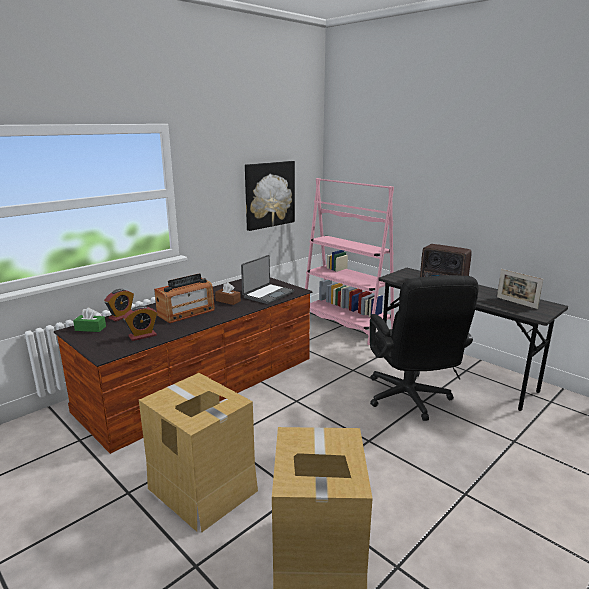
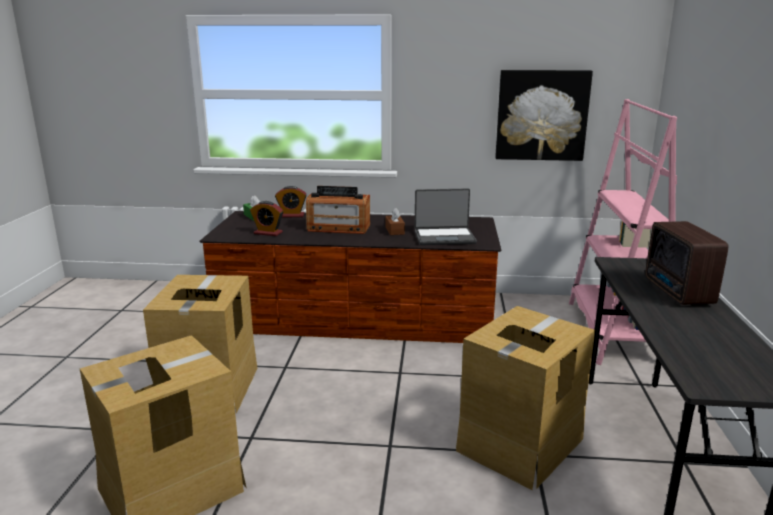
camera: 50 degrees right, 0 degrees up
black office chair [370,275,479,421] -> cardboard box [456,306,595,490]
picture frame [497,269,543,309] -> none

